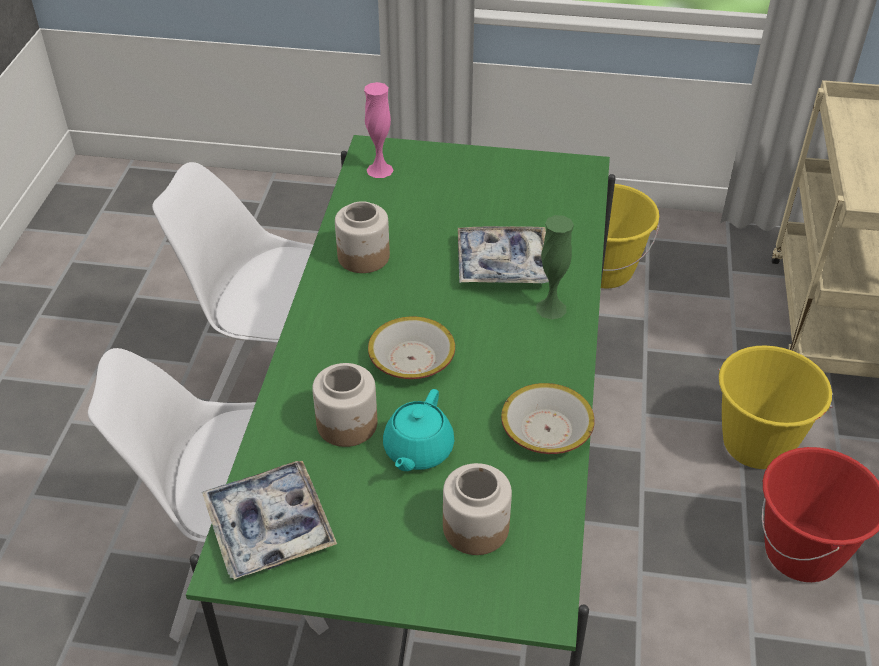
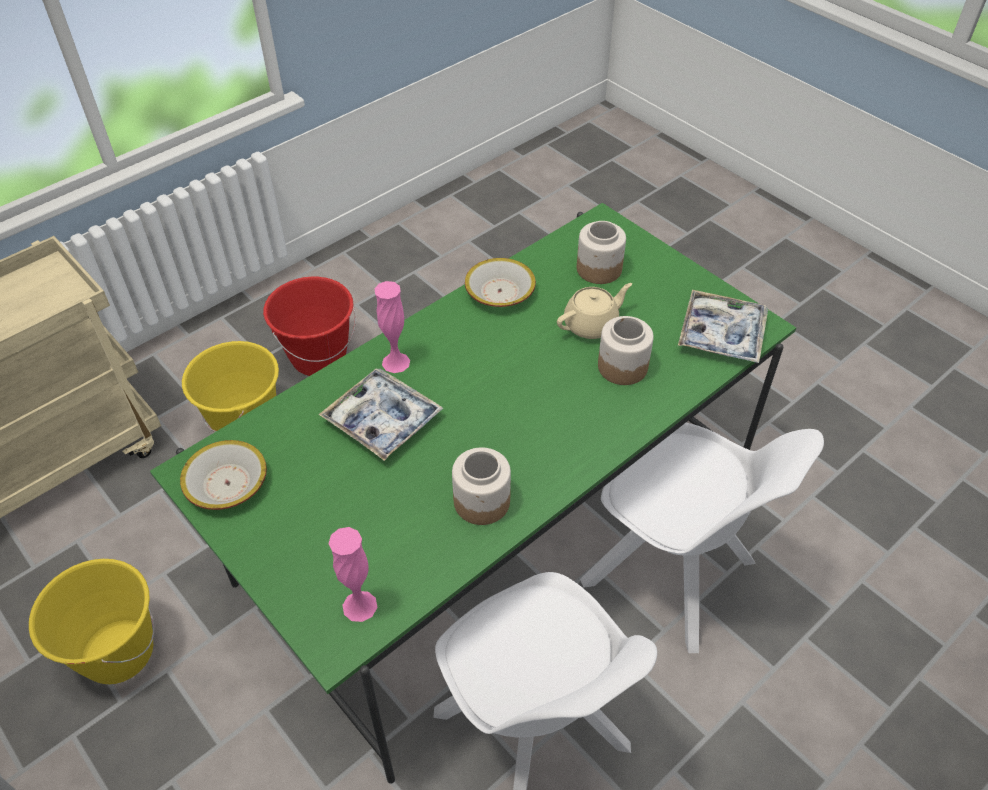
camera: 140 degrees left, 5 degrees up
bowl [368,316,455,379] -> bowl moved to [180,440,267,510]
turquoise teapot [383,389,454,471] -> beige teapot [557,283,632,339]
green vase [536,215,574,319] -> pink vase [375,281,410,373]

